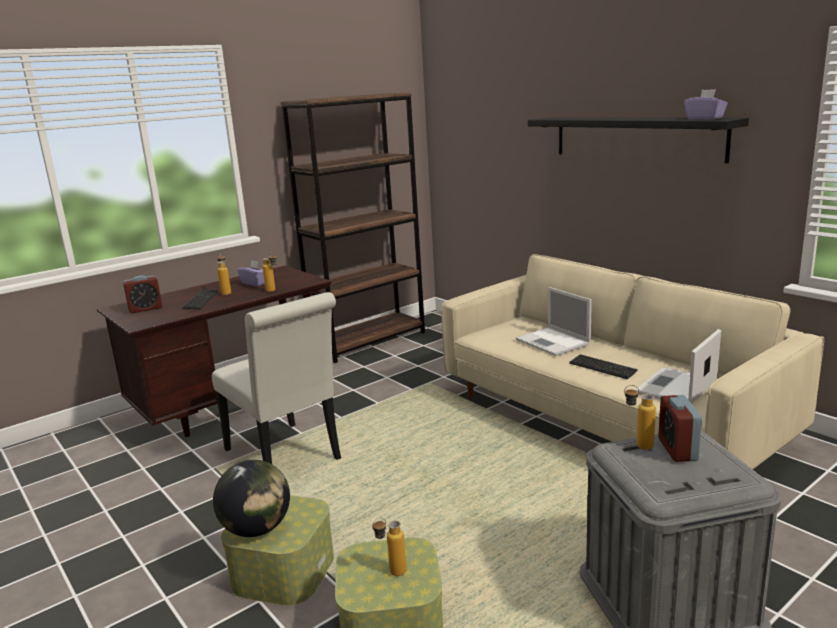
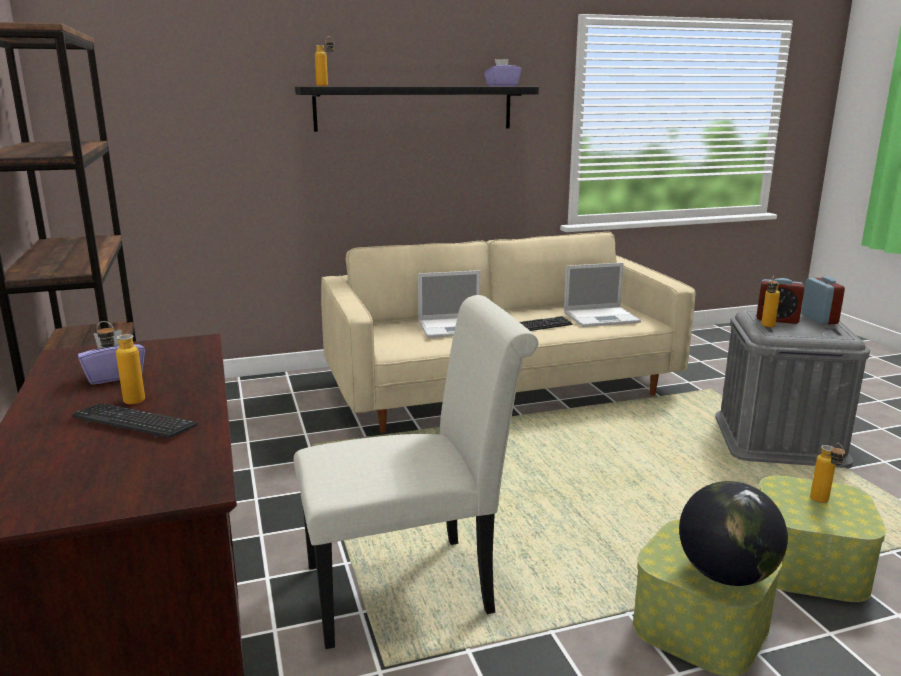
camera: 70 degrees left, 0 degrees up
alarm clock [123,276,162,313] -> alarm clock moved to [801,277,845,324]
bottle [262,252,277,292] -> bottle moved to [315,36,334,86]
laptop [635,329,721,404] -> laptop turned 75 degrees counterclockwise [564,263,641,327]

